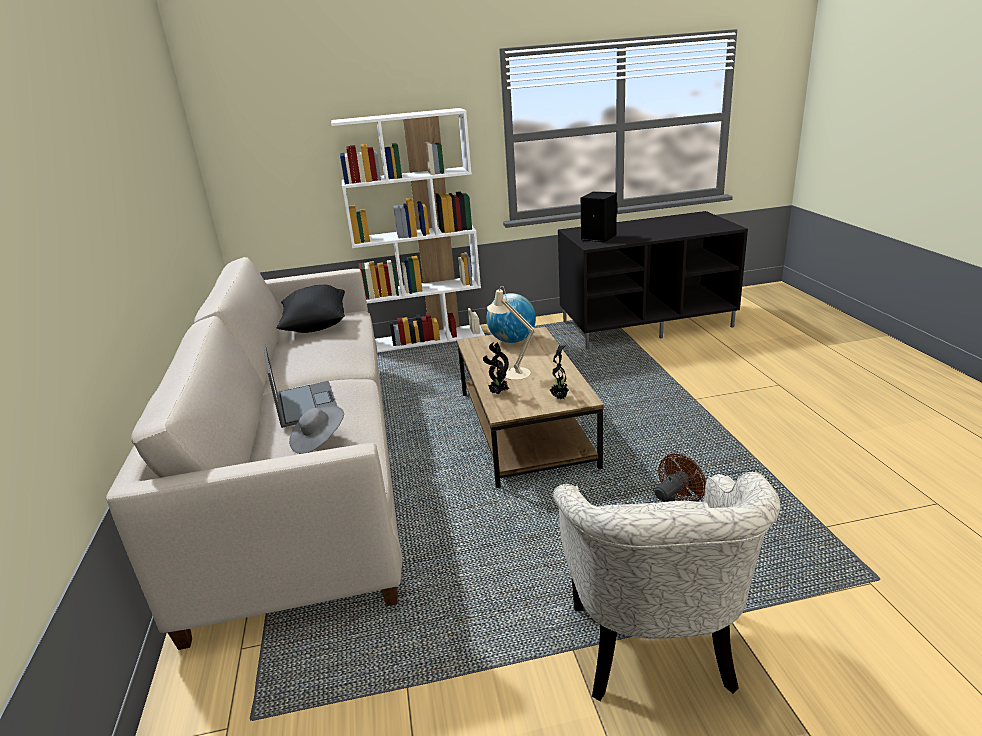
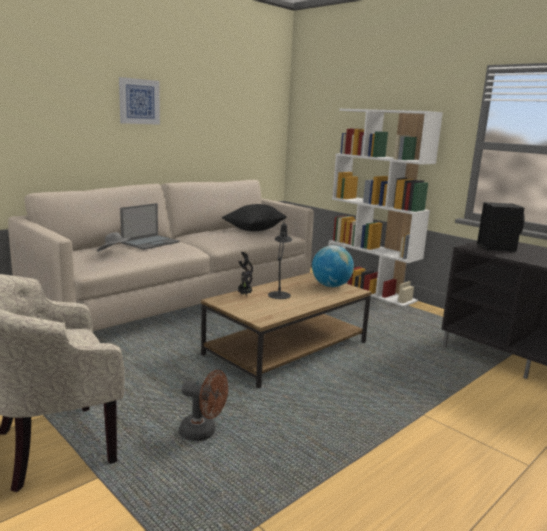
camera: 55 degrees right, 10 degrees down
beige table lamp [487,286,535,380] -> black table lamp [268,223,292,299]
potted plant [550,345,571,399] -> none
none -> picture [119,77,160,125]

